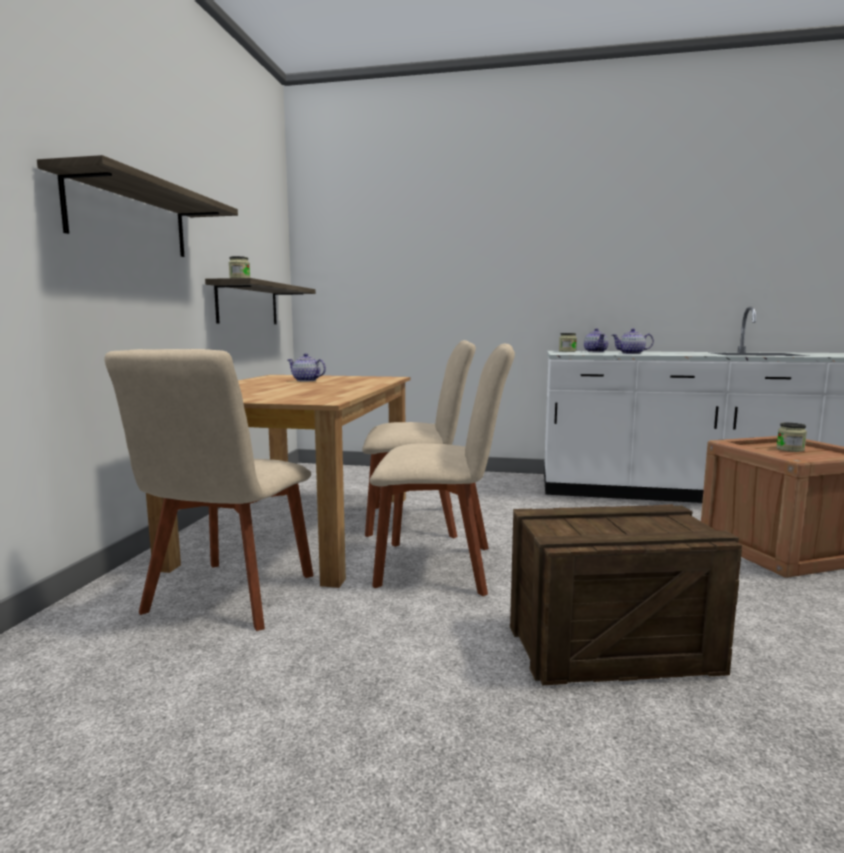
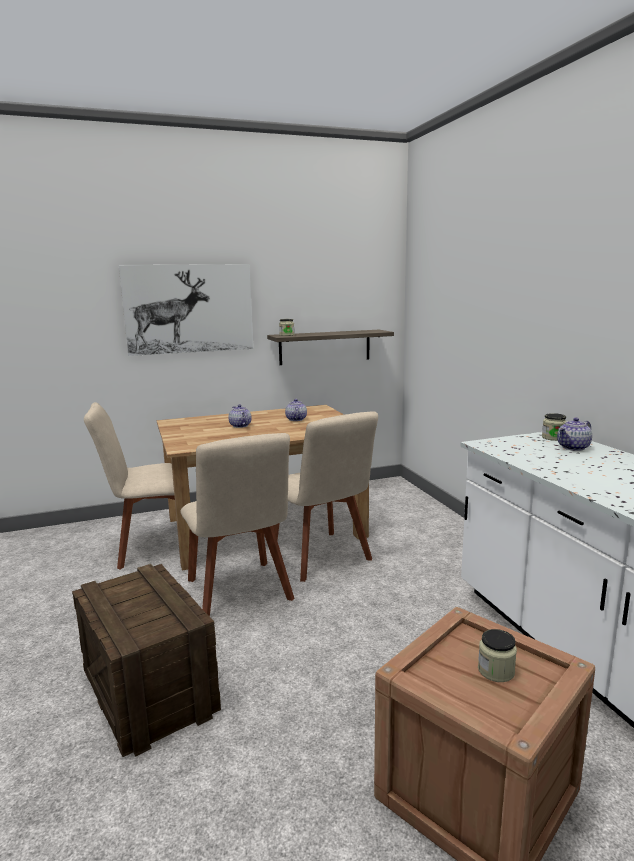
camera: 60 degrees right, 5 degrees up
shelf [37,155,238,257] -> picture [119,264,253,356]
teapot [612,329,654,354] -> teapot moved to [229,404,251,428]

